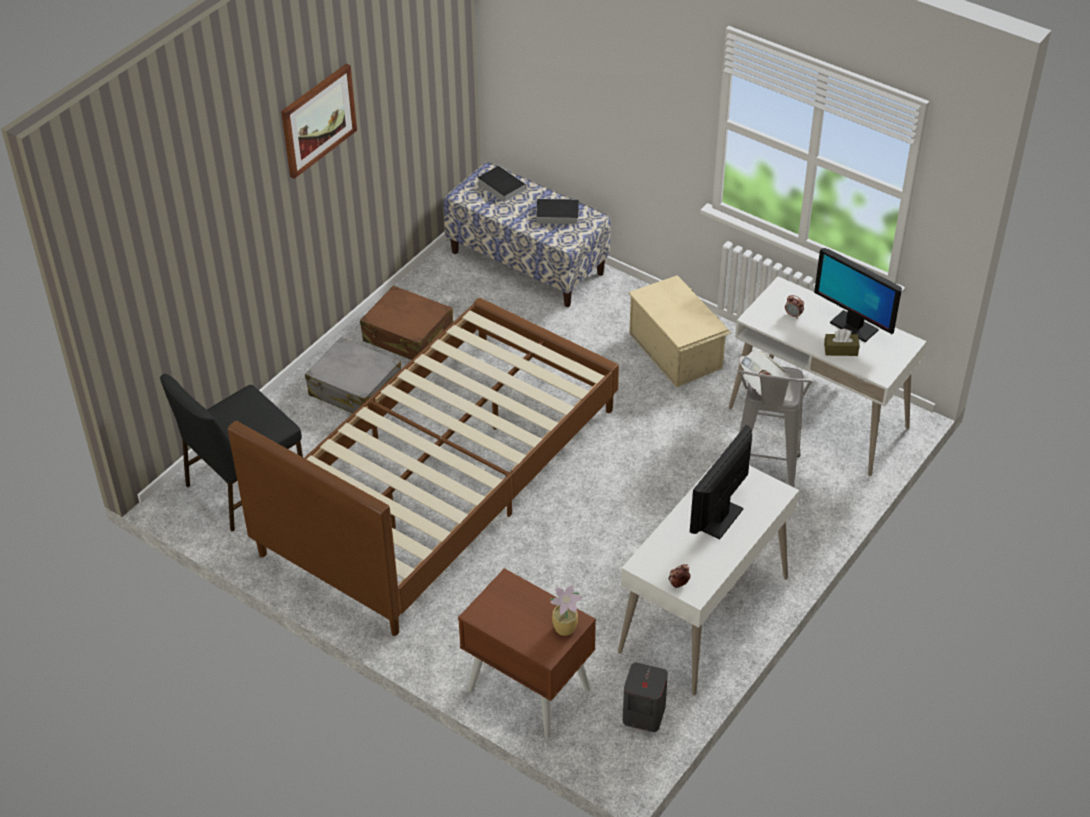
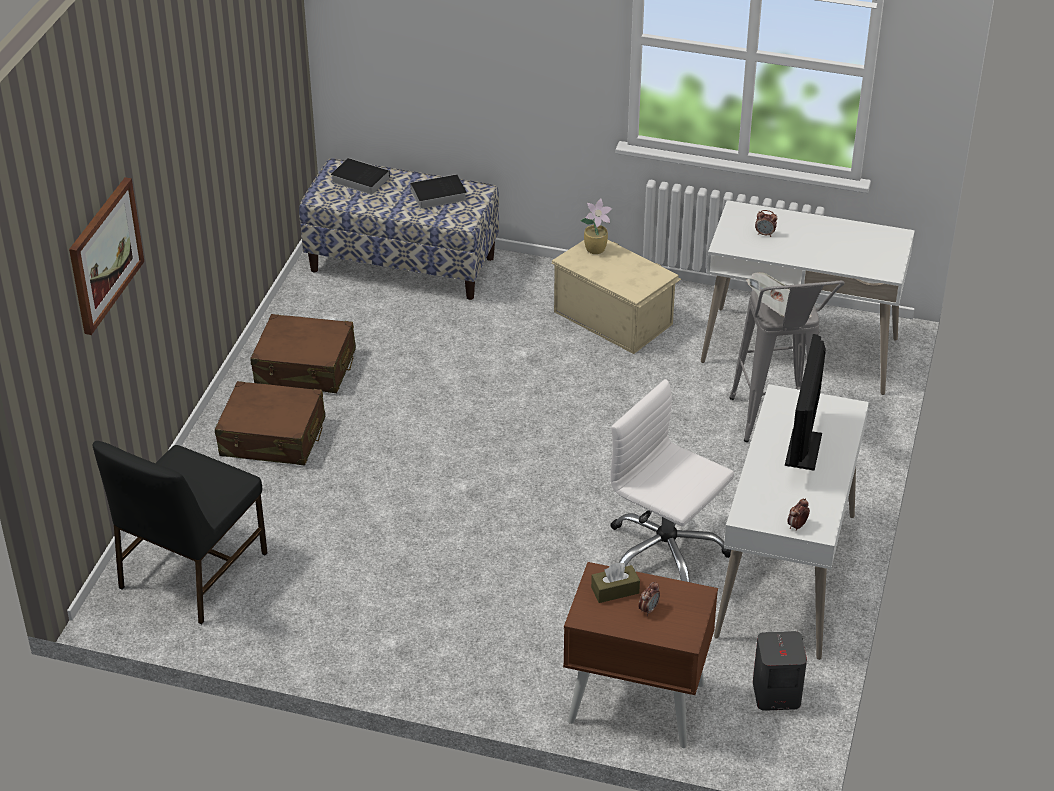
camera: 20 degrees left, 5 degrees down
brown bed [228,298,619,636] -> none
picture [281,64,357,179] -> picture moved to [69,177,144,335]
grey suitcase [305,337,401,413] -> brown suitcase [215,381,325,466]
potted plant [550,584,583,636] -> potted plant moved to [580,198,612,254]
monitor [814,248,902,342] -> none
brown tissue box [824,329,859,356] -> brown tissue box moved to [591,563,640,603]
none -> white office chair [610,379,734,582]
none -> alarm clock [638,581,660,616]

